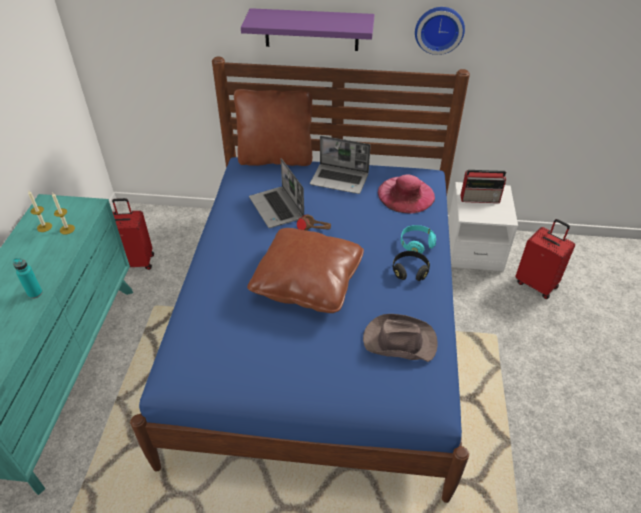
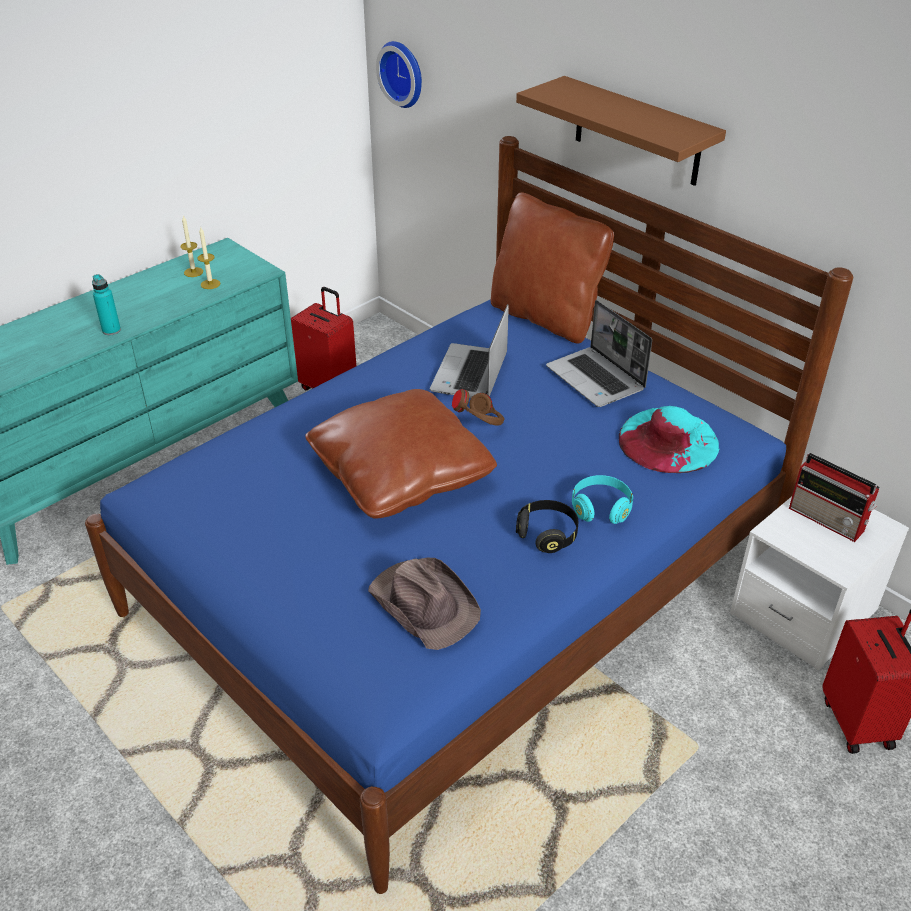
camera: 40 degrees right, 5 degrees down
purple shelf [241,8,374,51] -> brown shelf [516,76,726,186]
pink hat [377,174,435,213] -> turquoise hat [619,406,720,473]
wall clock [415,7,465,55] -> wall clock moved to [376,41,422,108]

